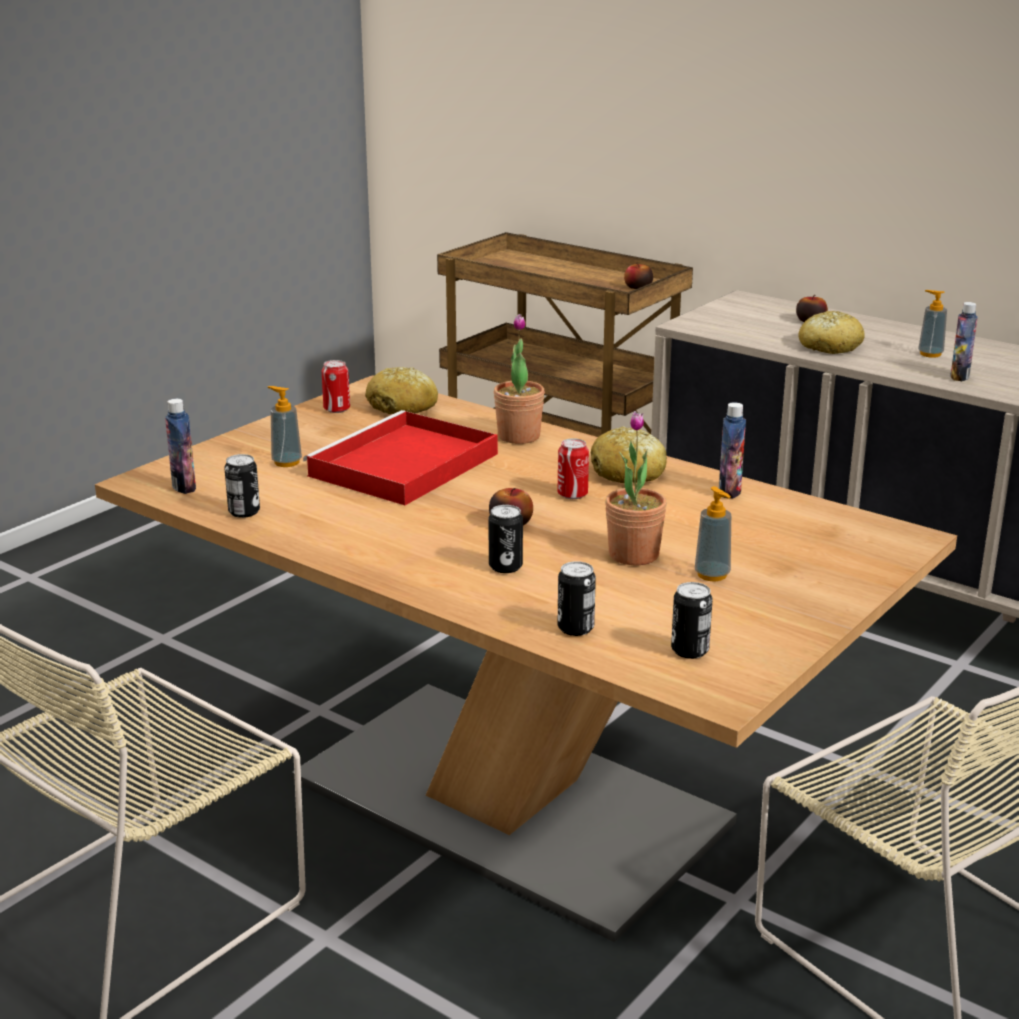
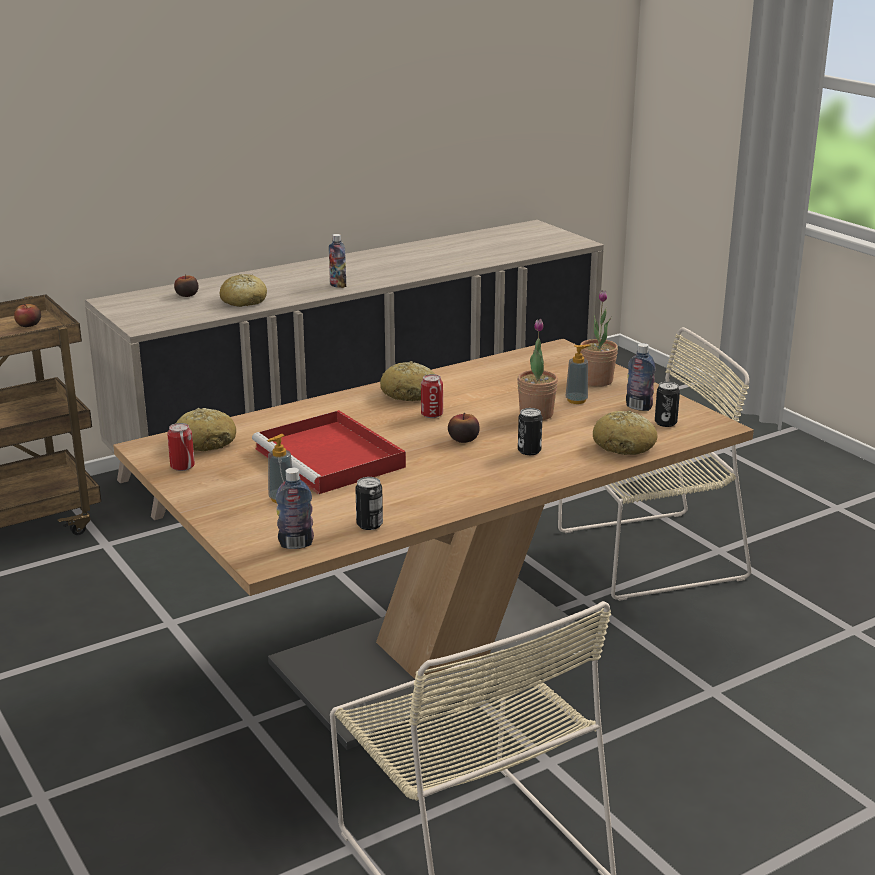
camera: 70 degrees left, 0 degrees up
potted plant [494,314,545,444] -> potted plant moved to [580,290,618,387]
can [557,561,596,636] -> bread [593,411,657,455]
bottle [719,403,746,499] -> bottle moved to [626,343,655,411]
soap dispenser [918,290,947,358] -> none

